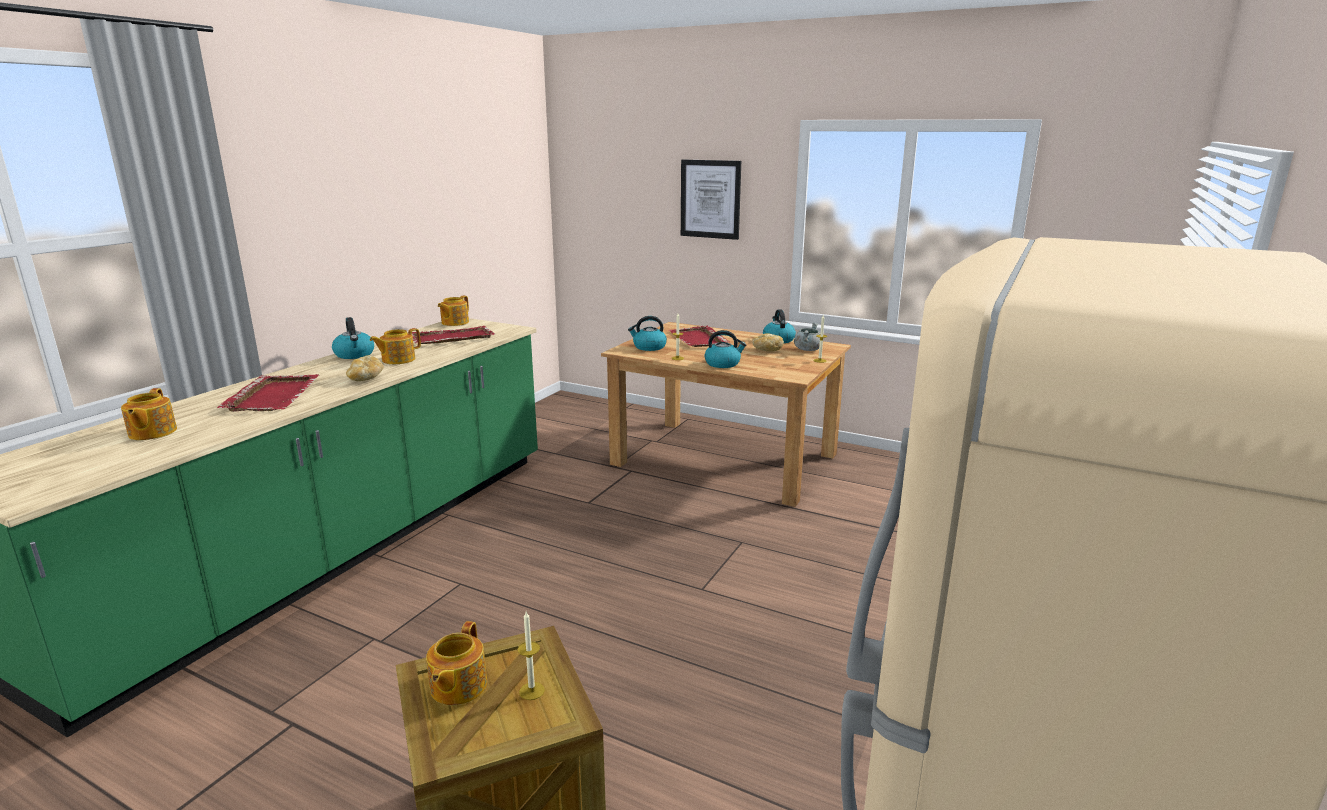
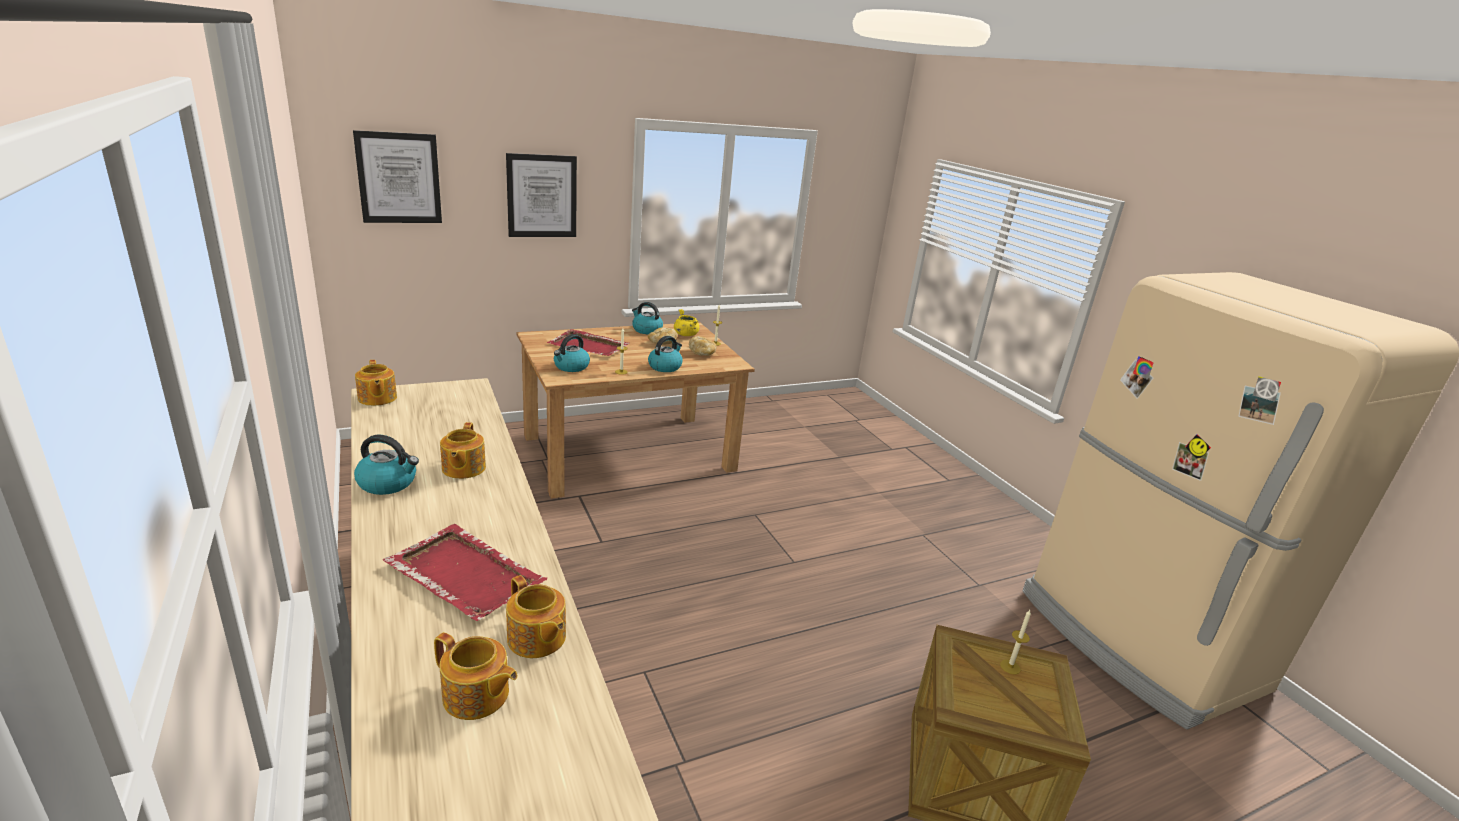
camera: 55 degrees left, 5 degrees up
bread [346,355,384,381] -> bread moved to [689,336,717,356]
red tray [412,326,495,344] -> none
teapot [426,621,487,705] -> teapot moved to [506,575,566,658]
grey cooking pot [794,323,820,351] -> yellow cooking pot [674,309,699,336]
none -> picture [353,130,442,223]

